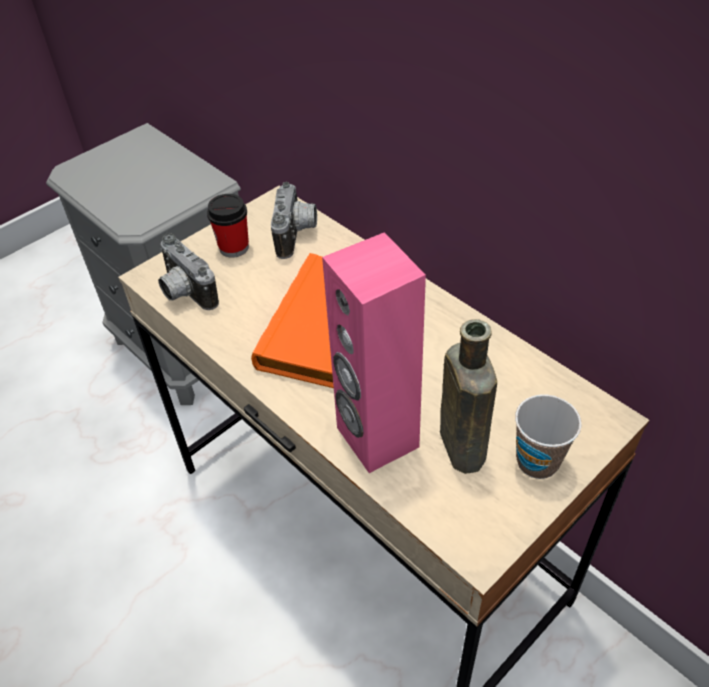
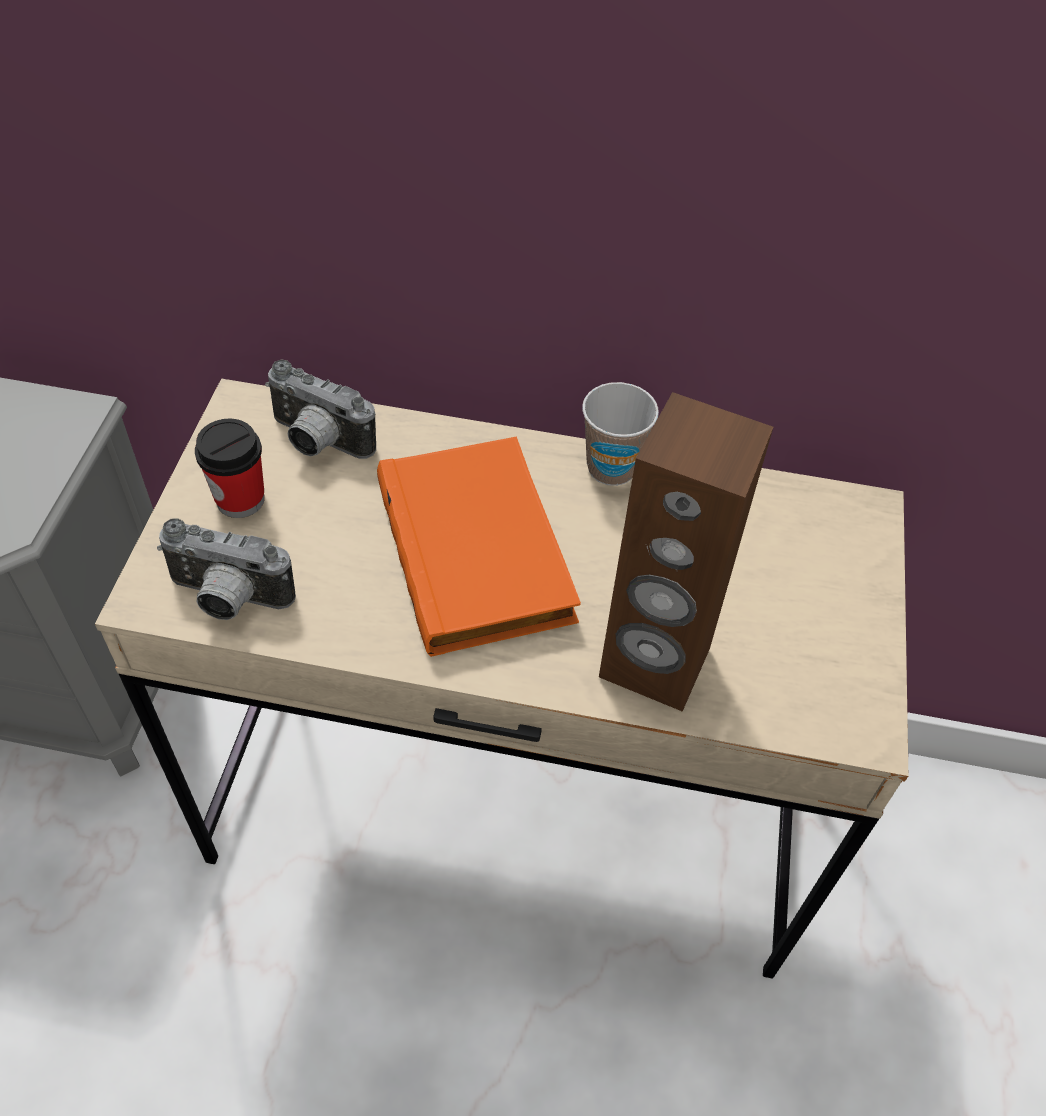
camera: 40 degrees left, 5 degrees up
camera [271,182,317,259] -> camera turned 150 degrees clockwise [265,359,376,459]
pink speaker [322,232,426,473] -> brown speaker [599,392,773,712]
brown bottle [440,319,497,474] -> none
cup [515,395,582,479] -> cup moved to [582,382,659,486]

